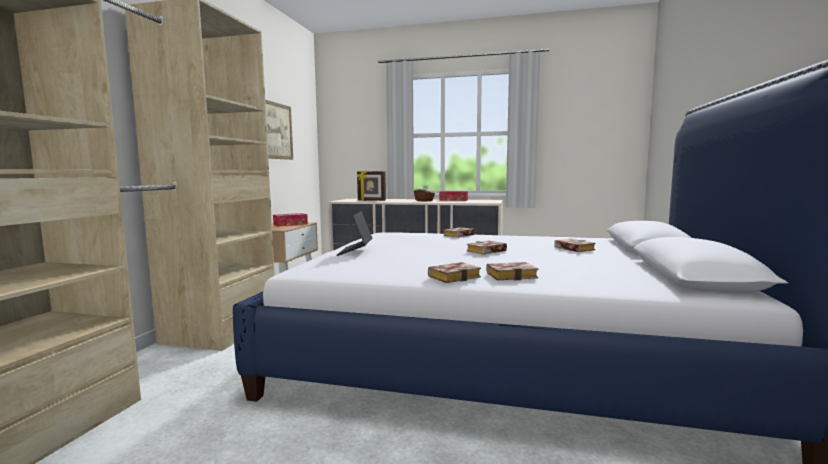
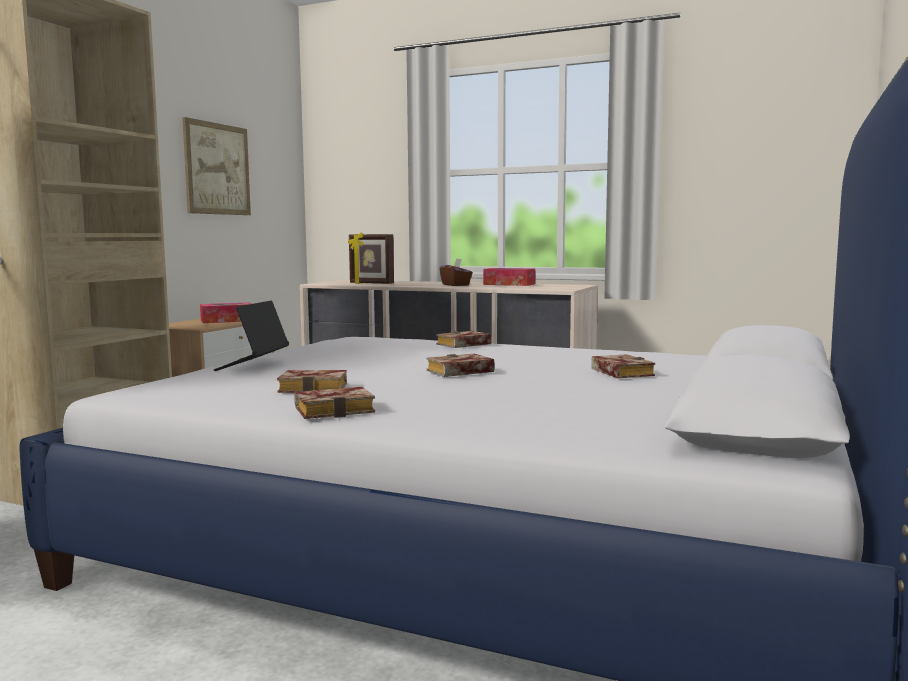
camera: 10 degrees right, 0 degrees up
book [486,262,538,281] -> book moved to [277,370,347,393]

